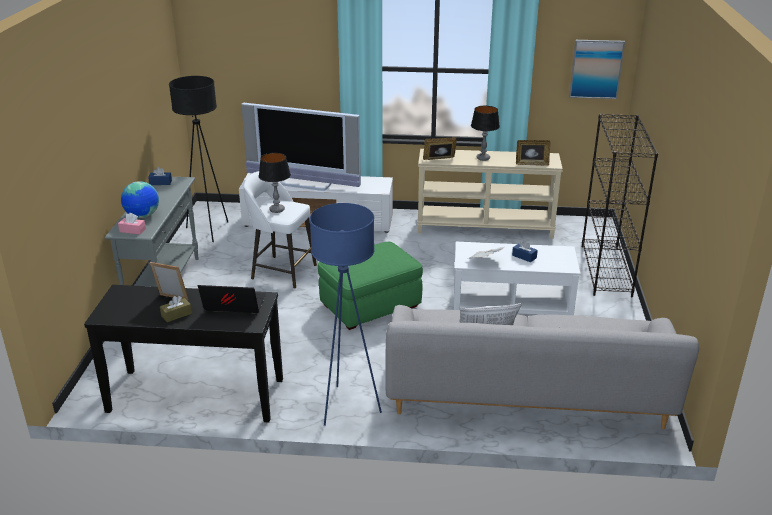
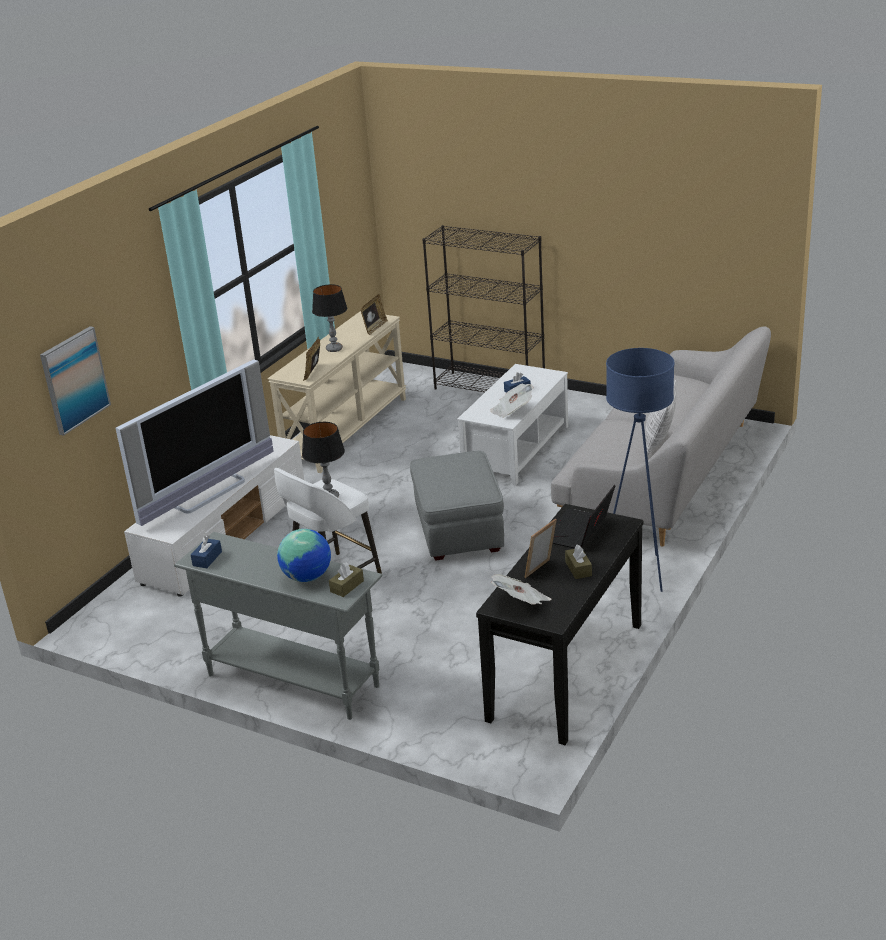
camera: 65 degrees left, 0 degrees up
pink tissue box [118,213,146,235] -> brown tissue box [329,562,364,597]
black floor lamp [169,76,228,242] -> none
green ottoman [318,242,423,330] -> grey ottoman [410,451,504,560]
picture [569,40,625,99] -> picture moved to [40,326,111,436]
none -> newspaper [491,574,552,605]

